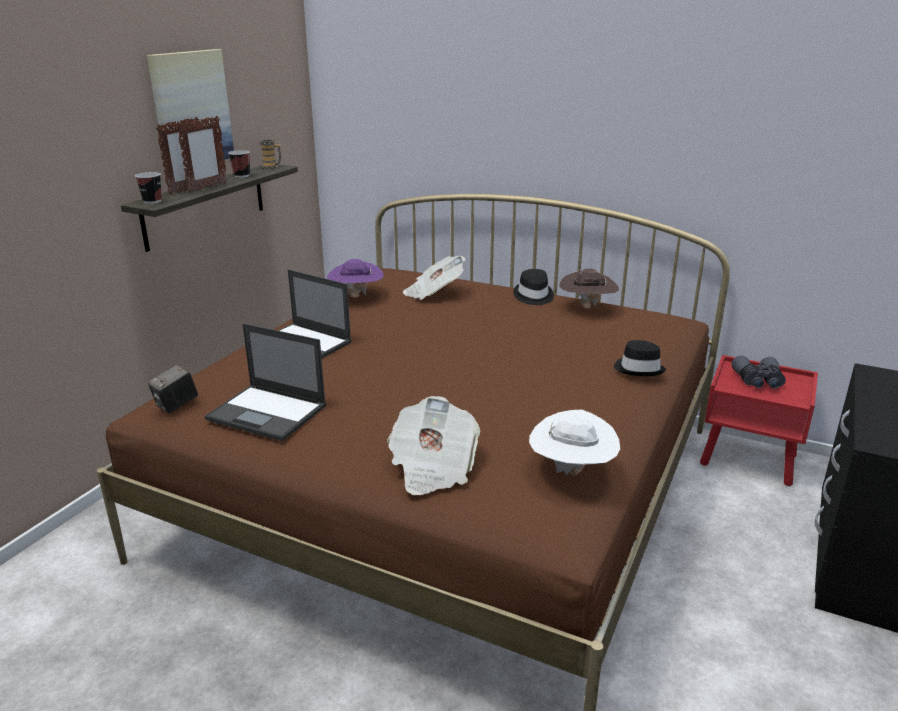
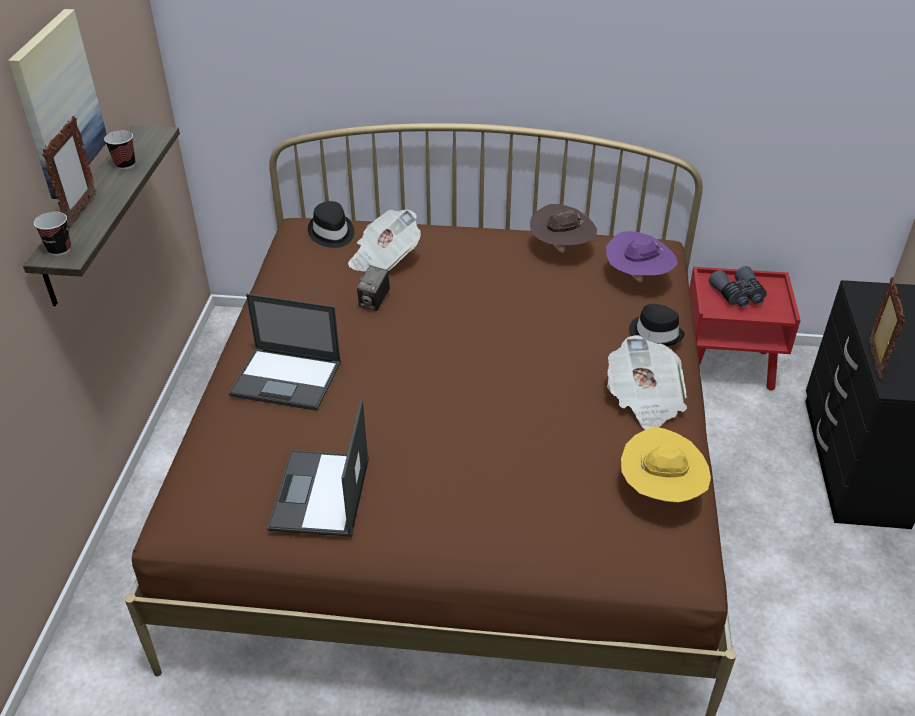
camera: 20 degrees left, 15 degrees up
camera [148,364,198,414] -> camera moved to [357,265,390,311]
picture frame [177,116,227,192] -> picture frame moved to [869,277,905,380]
laptop [205,324,326,441] -> laptop turned 90 degrees clockwise [267,399,369,537]
mug [259,140,281,169] -> none
purple hat [327,259,384,298] -> purple hat moved to [606,231,678,283]
newspaper [387,396,480,495] -> newspaper moved to [607,335,687,430]
black hat [513,269,554,305] -> black hat moved to [308,201,354,248]
white hat [529,410,620,476] -> yellow hat [621,427,711,503]

